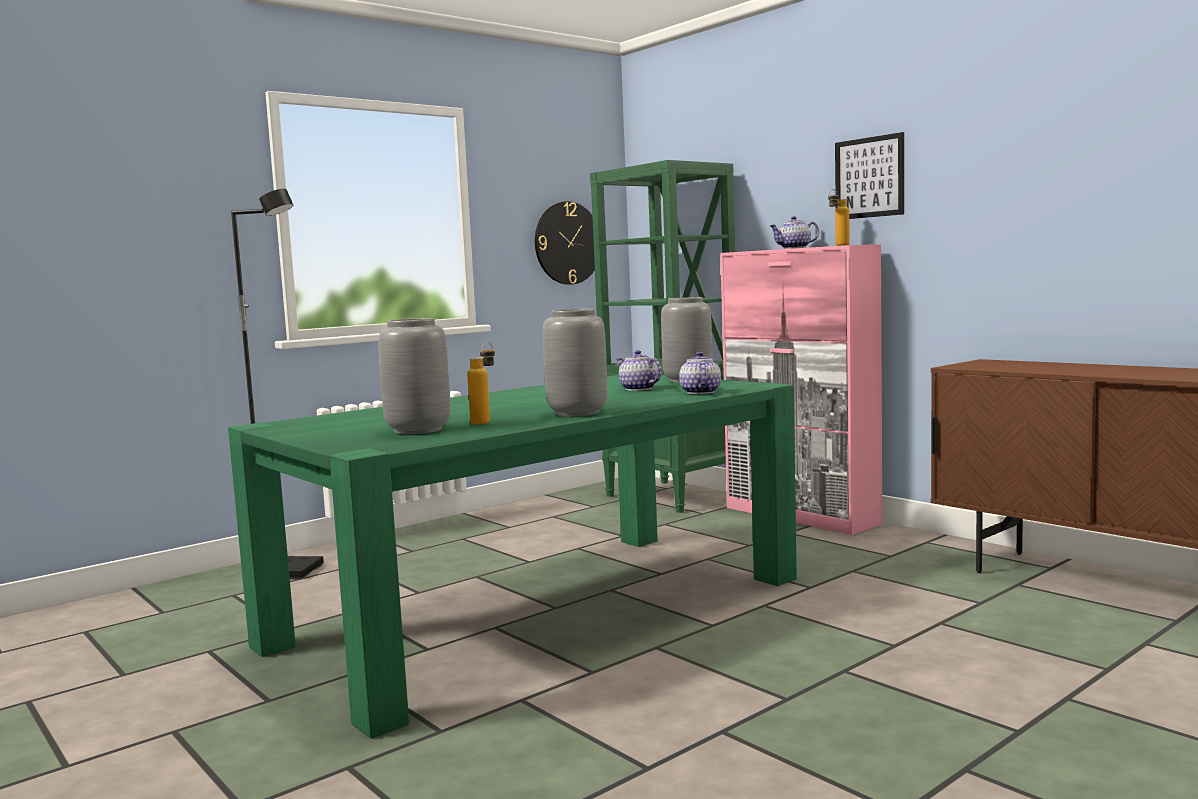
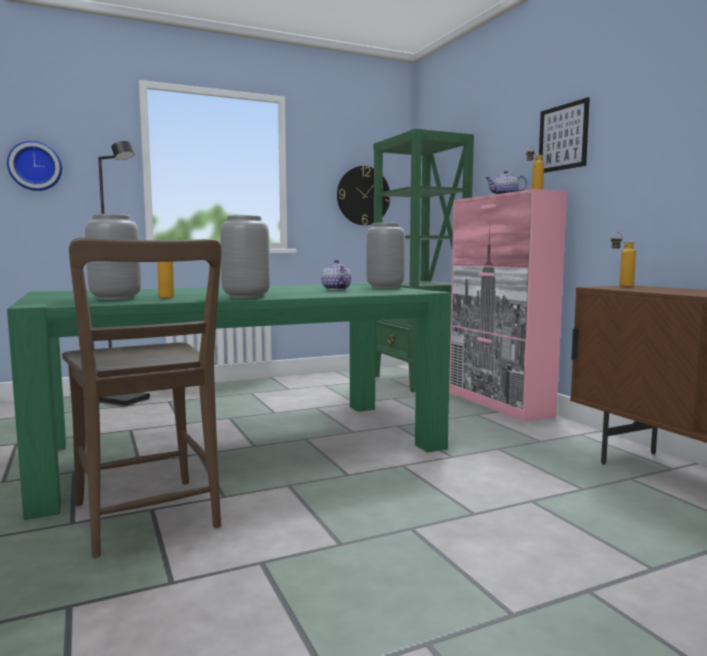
camera: 15 degrees right, 0 degrees up
teapot [679,352,721,394] -> none
none -> wall clock [7,141,62,191]
none -> brown chair [62,238,222,558]
none -> bottle [610,232,636,287]

